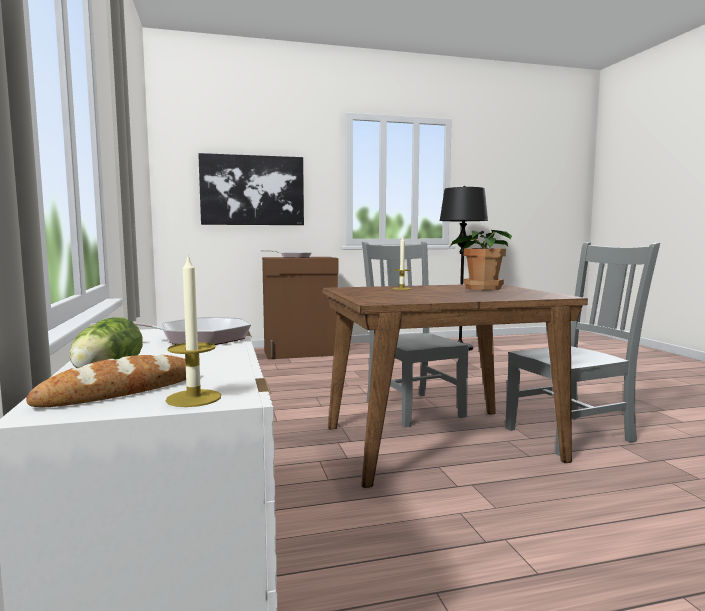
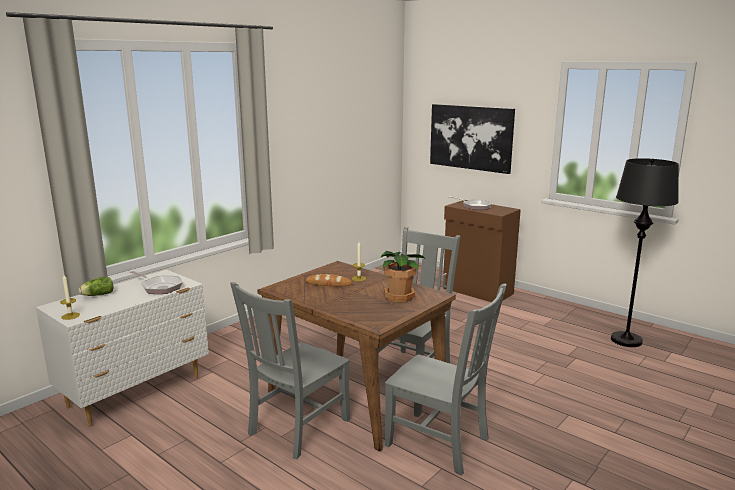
camera: 55 degrees right, 10 degrees up
bread [26,355,186,407] -> bread moved to [305,274,352,286]
none -> grey chair [230,282,350,459]

